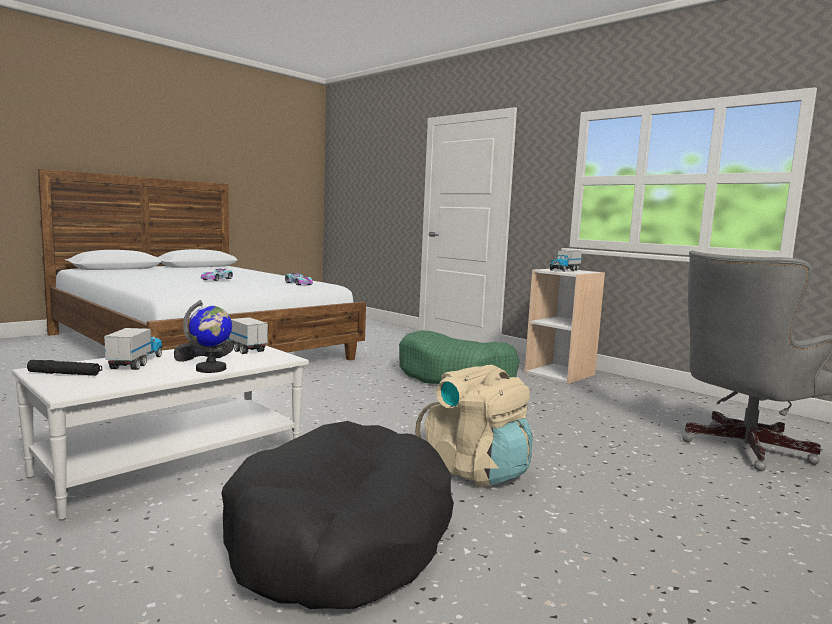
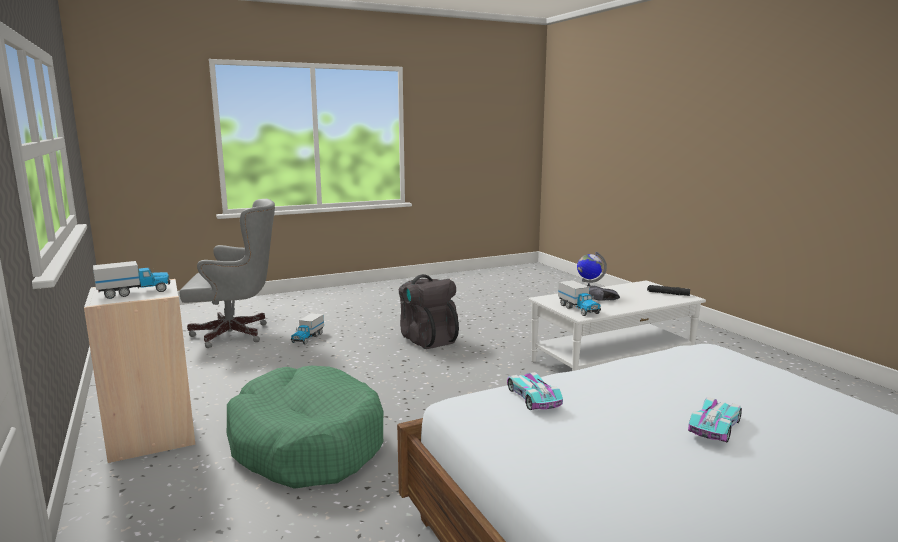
camera: 160 degrees left, 5 degrees up
toy truck [104,328,163,370] -> toy truck moved to [291,313,324,344]
black dog bed [221,421,454,609] -> none
beige backpack [415,365,533,487] -> black backpack [399,274,459,349]

